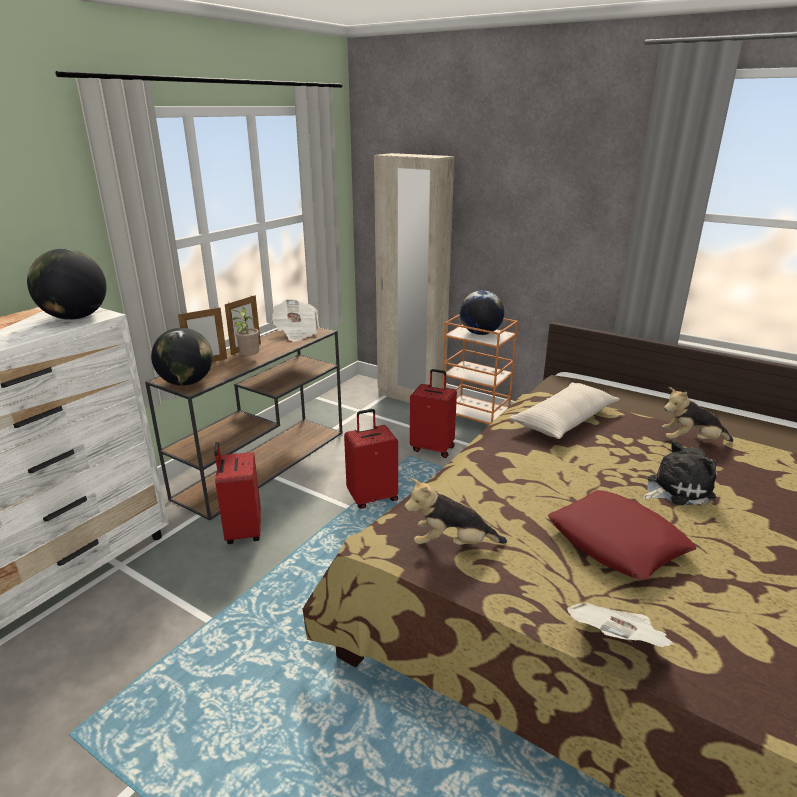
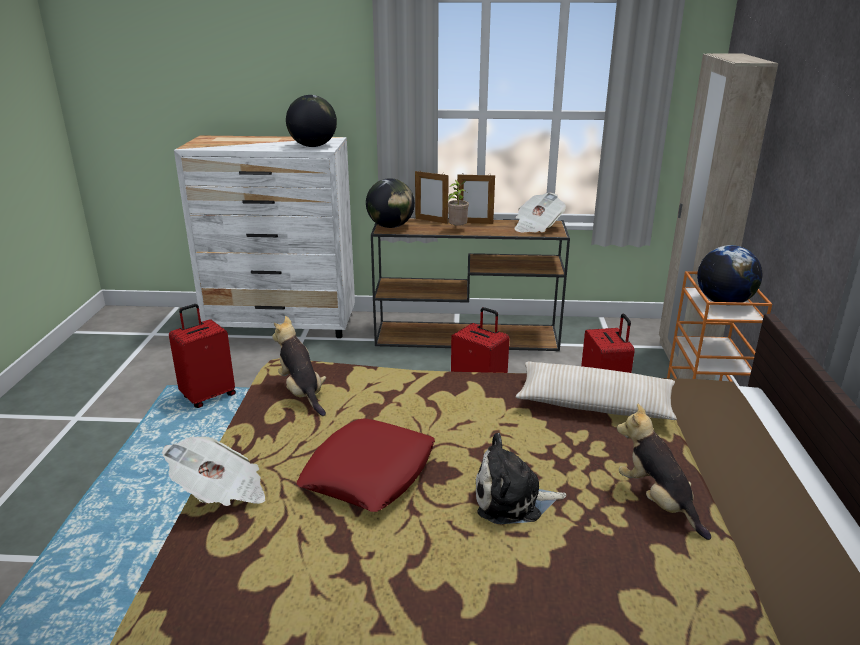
camera: 60 degrees right, 0 degrees up
red suitcase [214,442,261,544] -> red suitcase moved to [169,304,236,408]
plush toy [642,441,716,505] -> plush toy turned 135 degrees clockwise [476,433,567,524]

